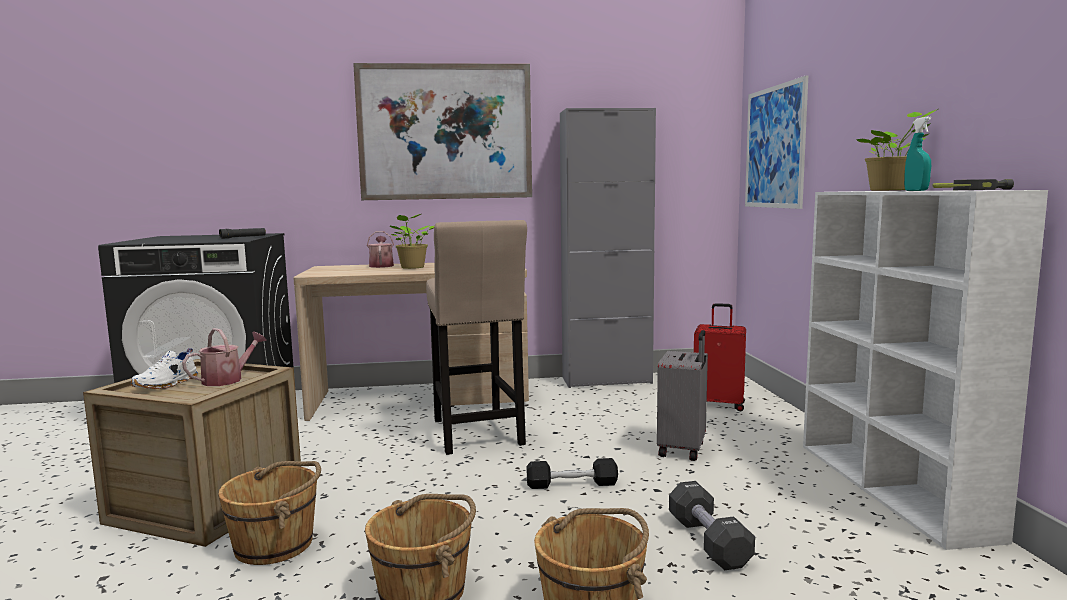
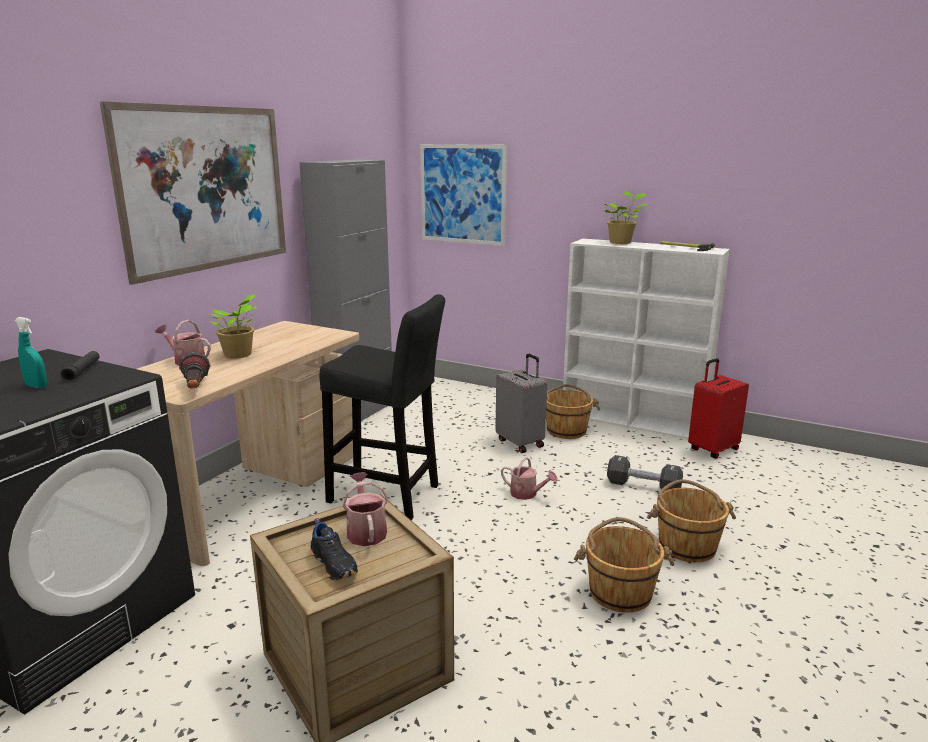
camera: 55 degrees left, 10 degrees up
white shoe [131,348,198,389] -> black shoe [310,518,358,581]
brown bucket [218,461,321,565] -> brown bucket moved to [546,384,600,439]
beige stool [426,220,527,455] -> black stool [319,294,445,520]
black dumbbell [527,458,618,489] -> watering can [501,457,558,500]
red suitcase [694,303,746,411] -> red suitcase moved to [688,358,749,459]
turquoise spray bottle [904,117,931,191] -> turquoise spray bottle moved to [15,317,47,388]
none -> flashlight [179,352,211,389]

